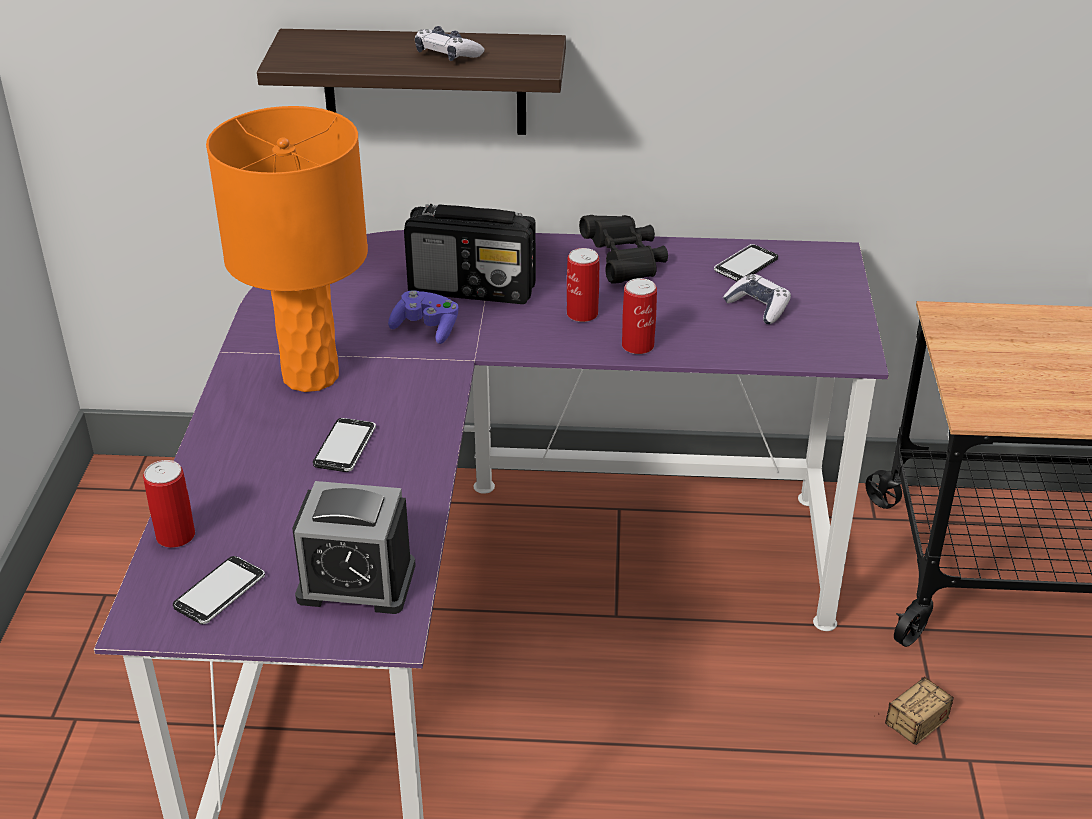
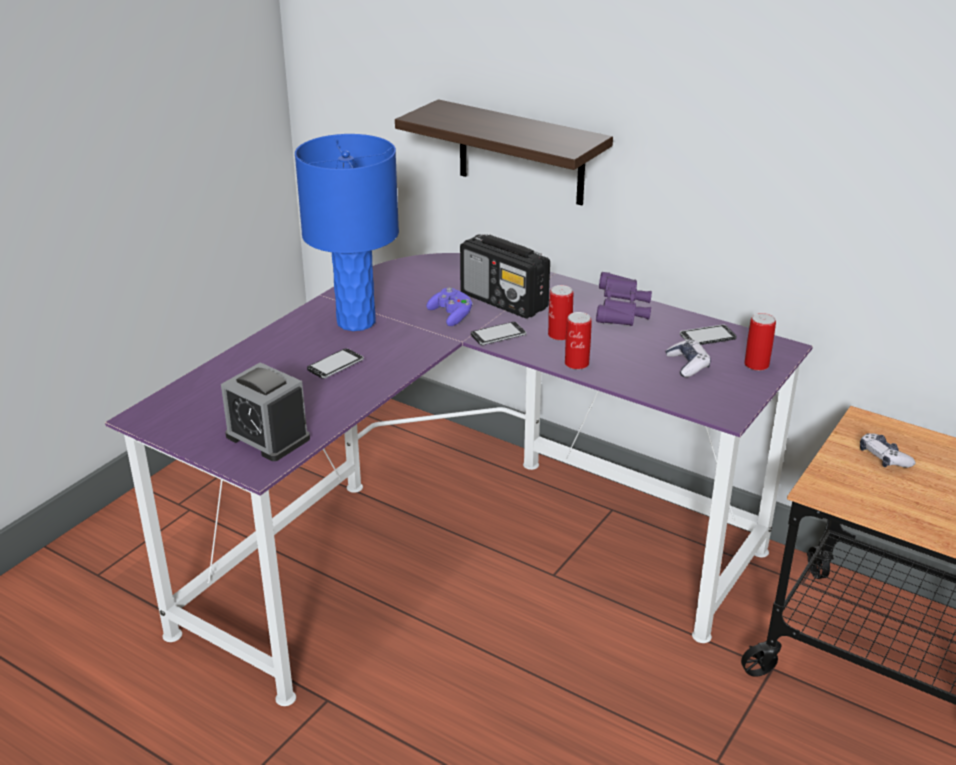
camera: 30 degrees right, 5 degrees down
can [143,460,195,548] -> can moved to [744,313,776,371]
phone [173,556,265,624] -> phone moved to [471,322,526,345]
orange table lamp [206,106,368,392] -> blue table lamp [295,134,399,331]
game controller [415,26,485,61] -> game controller moved to [860,433,915,468]
black binoculars [579,215,668,284] -> purple binoculars [596,272,652,326]
storage box [878,677,954,745] -> none

